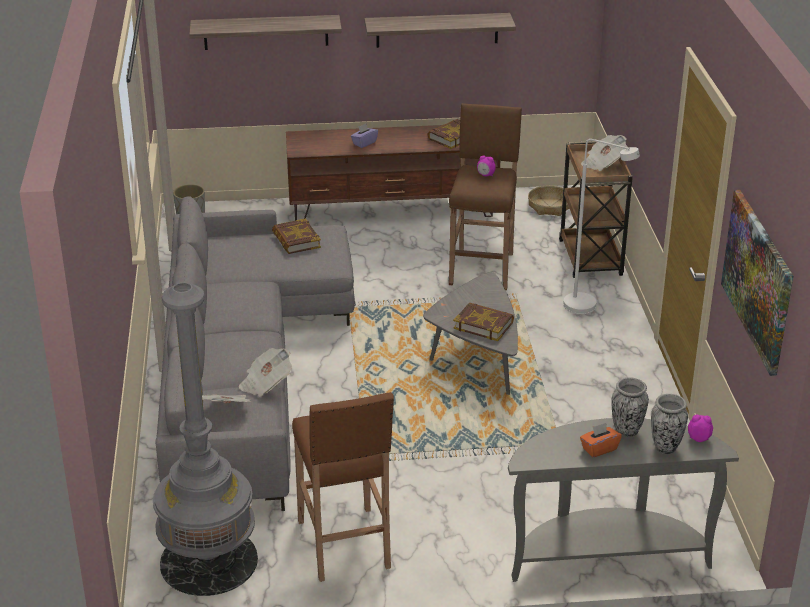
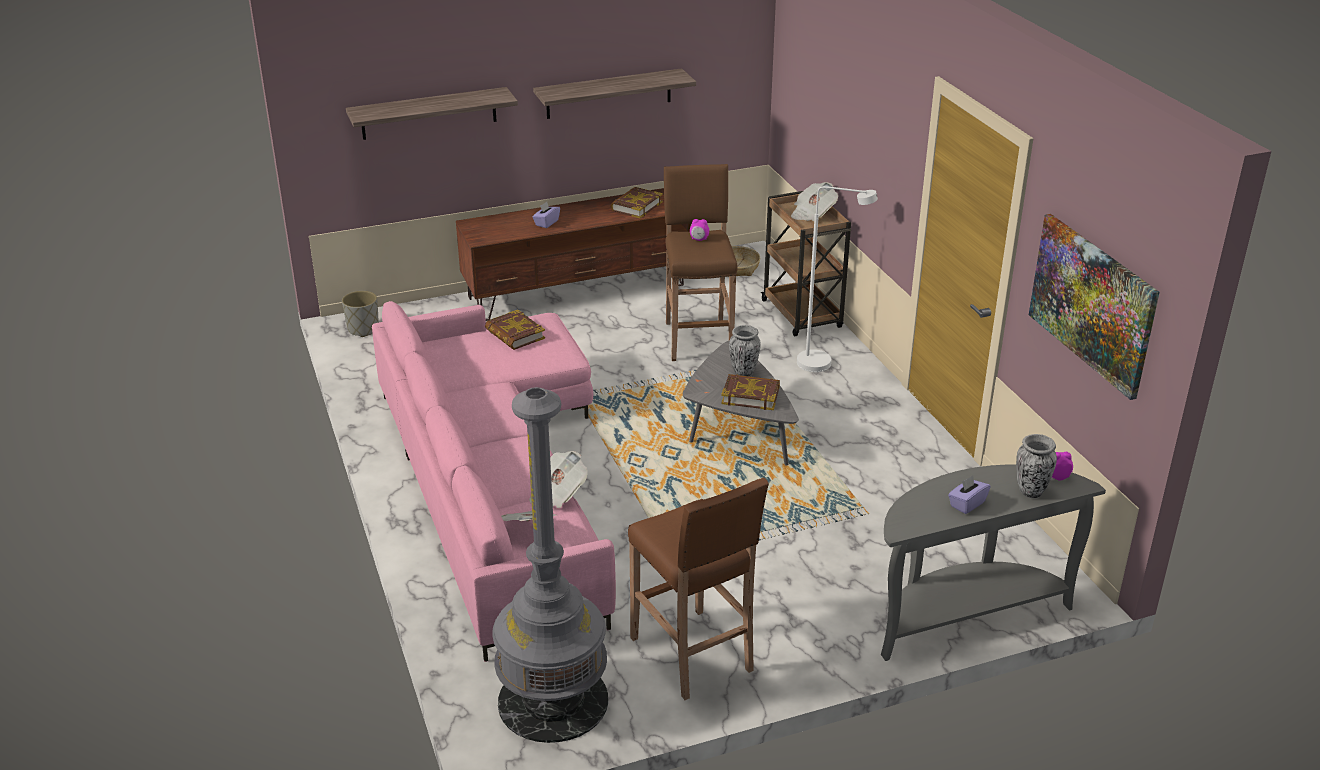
camera: 15 degrees left, 0 degrees up
grey sofa [155,196,355,511] -> pink sofa [372,301,616,662]
orange tissue box [580,423,622,457] -> purple tissue box [948,475,991,514]
vase [611,377,649,437] -> vase moved to [729,325,761,376]

